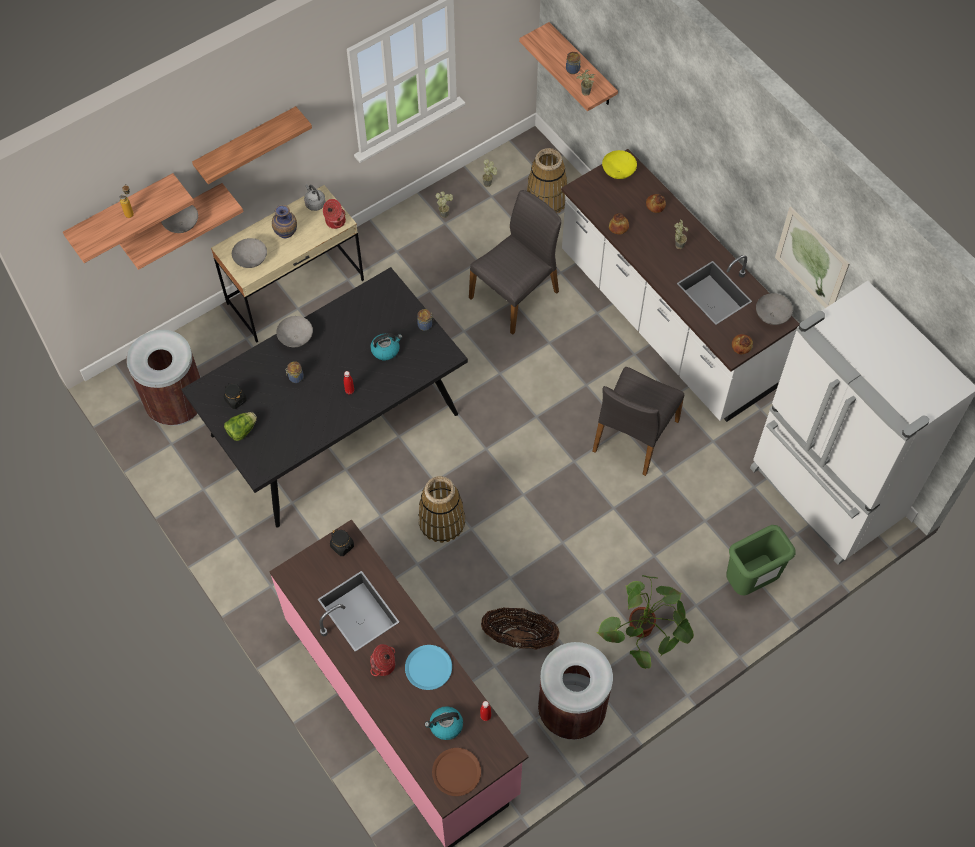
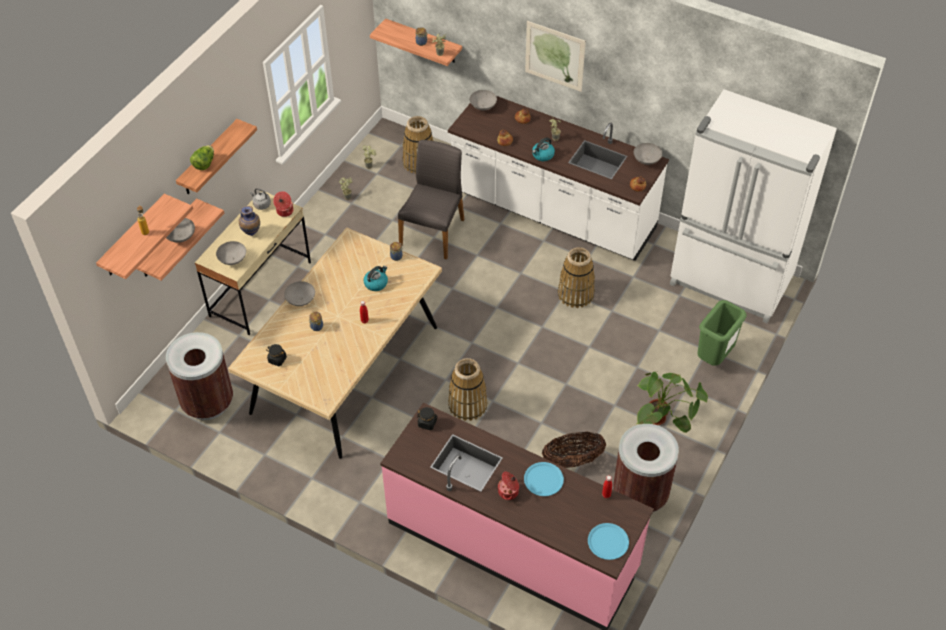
camera: 25 degrees left, 10 degrees down
black dining table [181,267,468,527] -> beige dining table [228,227,442,459]
lettuce [224,412,257,441] -> lettuce moved to [190,145,214,170]
kettle [424,706,463,740] -> kettle moved to [532,138,555,161]
brown plate [432,748,481,796] -> blue plate [588,523,629,560]
grey chair [592,367,684,476] -> basket [558,247,595,308]
yellow bowl [602,150,637,179] -> grey bowl [470,90,497,110]
picture [775,206,850,308] -> picture moved to [525,21,586,92]

